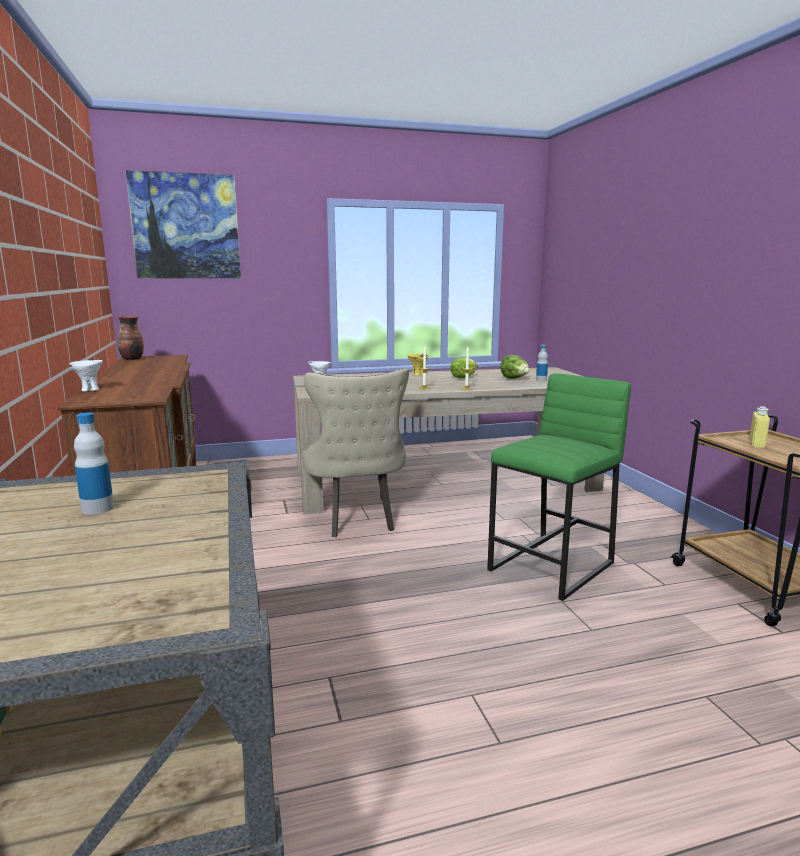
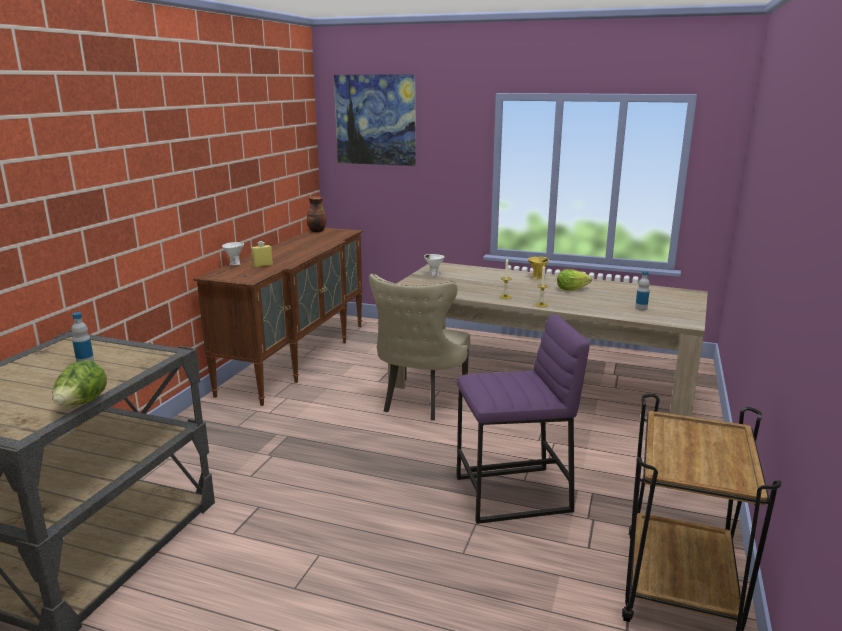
camera: 35 degrees right, 5 degrees up
green stool [487,373,631,601] -> purple stool [457,314,590,524]
lettuce [500,355,530,379] -> lettuce moved to [52,360,107,405]
yellow bottle [749,406,770,448] -> yellow bottle moved to [251,241,273,268]

